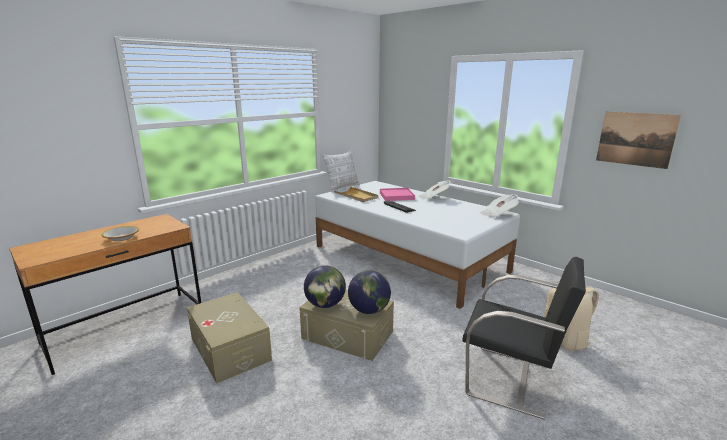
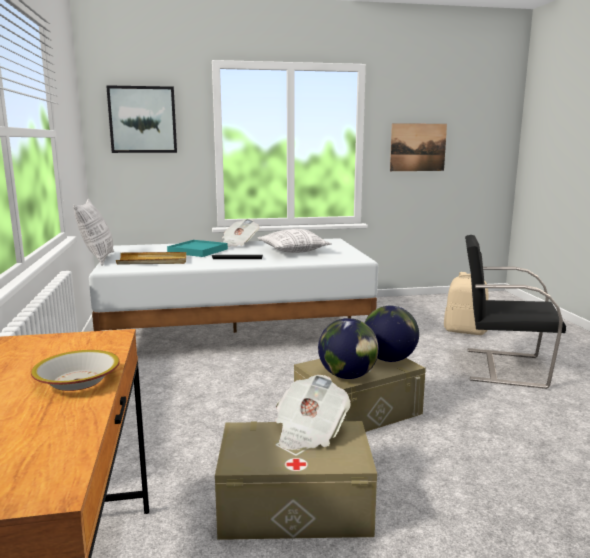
camera: 55 degrees left, 5 degrees down
pink tray [380,188,415,201] -> turquoise tray [167,240,228,257]
black chair [462,257,586,420] -> black chair turned 135 degrees counterclockwise [465,235,566,389]
newspaper [481,194,519,217] -> newspaper moved to [275,375,351,450]
none -> picture [106,85,177,153]
none -> pillow [258,229,332,253]

